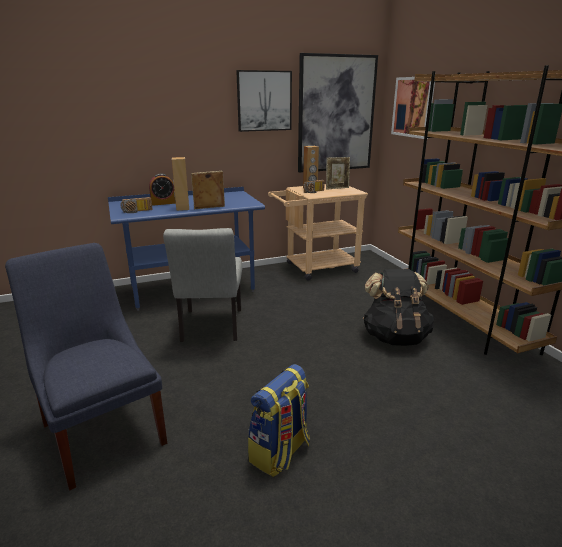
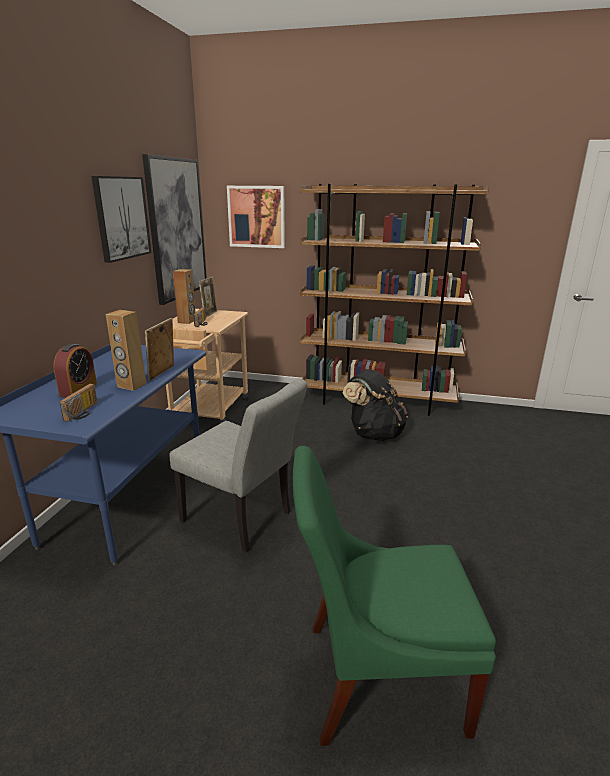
camera: 55 degrees left, 0 degrees up
blue chair [5,243,167,490] -> green chair [293,446,496,746]
backpack [248,364,310,477] -> none

